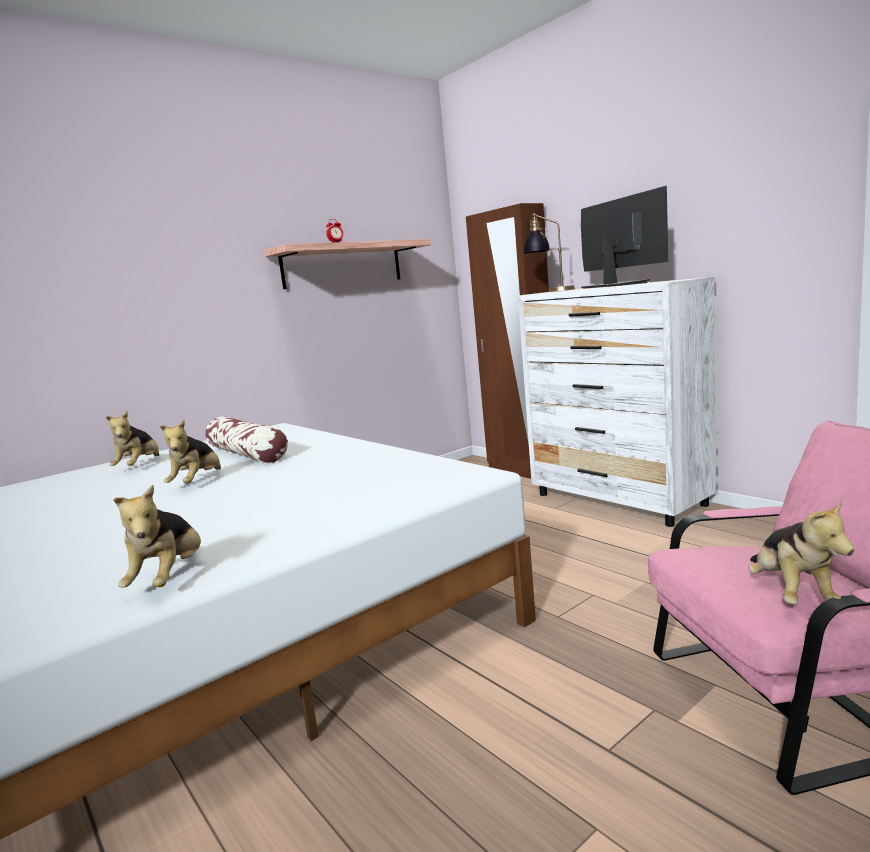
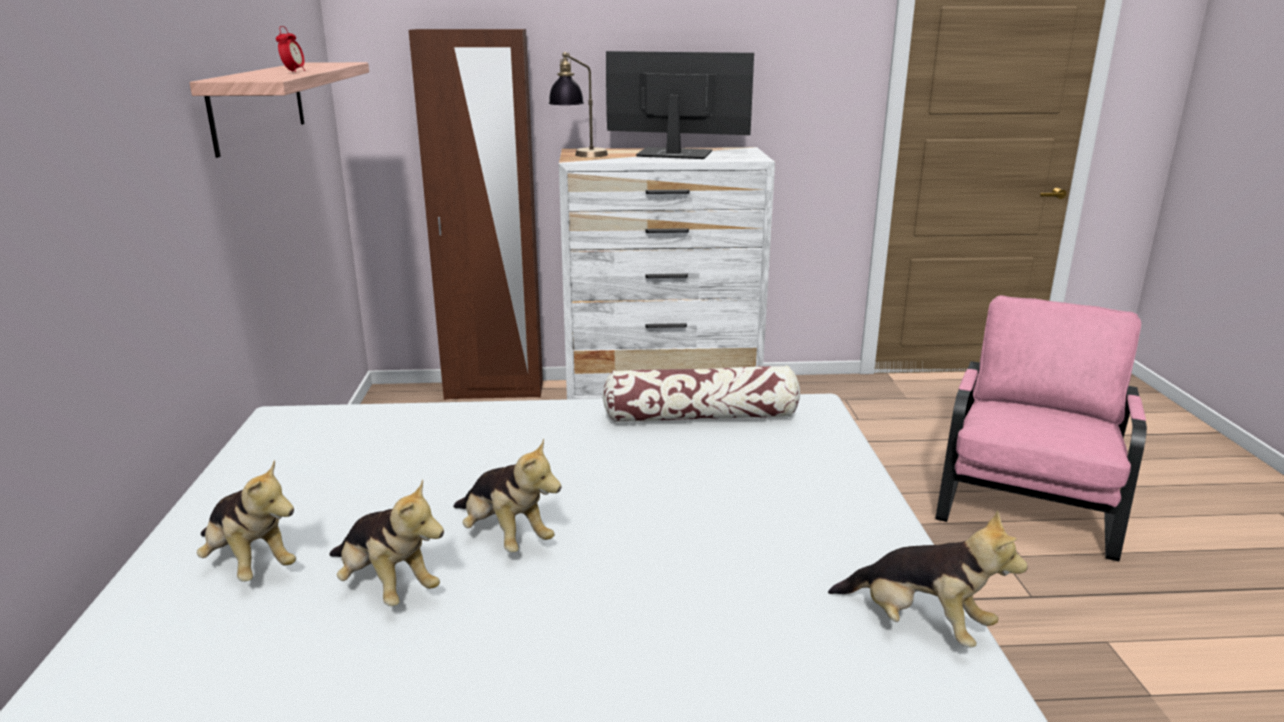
camera: 55 degrees left, 10 degrees up
pillow [205,416,288,463] -> pillow moved to [602,365,800,423]
plush toy [748,500,854,604] -> plush toy moved to [329,479,444,606]

